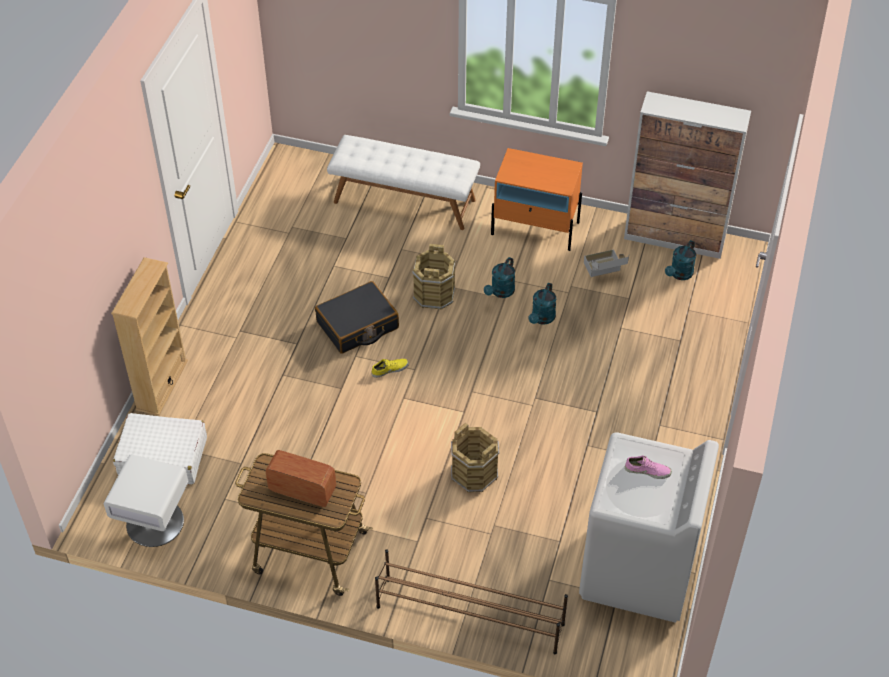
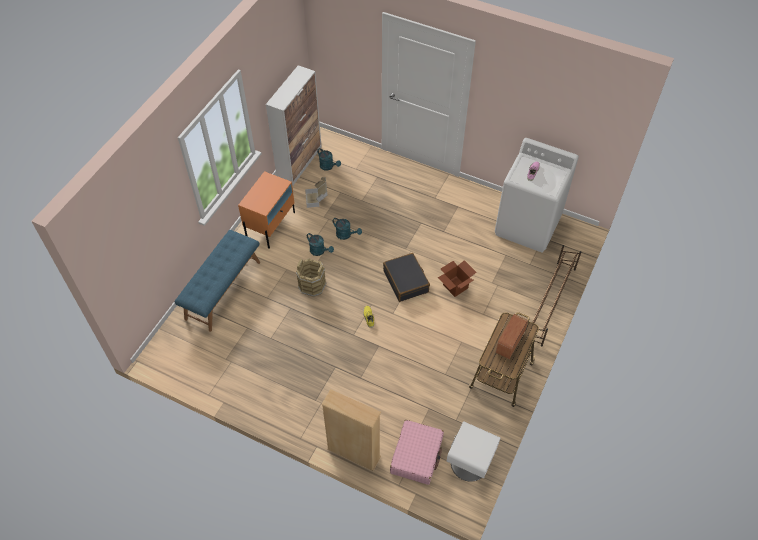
camera: 80 degrees left, 5 degrees up
white suitcase [113,413,207,484] -> pink suitcase [390,420,444,485]
black suitcase [315,281,399,354] -> black suitcase moved to [383,253,430,302]
white bench [327,135,480,230] -> blue bench [175,230,260,332]
brown bucket [451,422,499,493] -> cardboard box [438,260,476,297]

